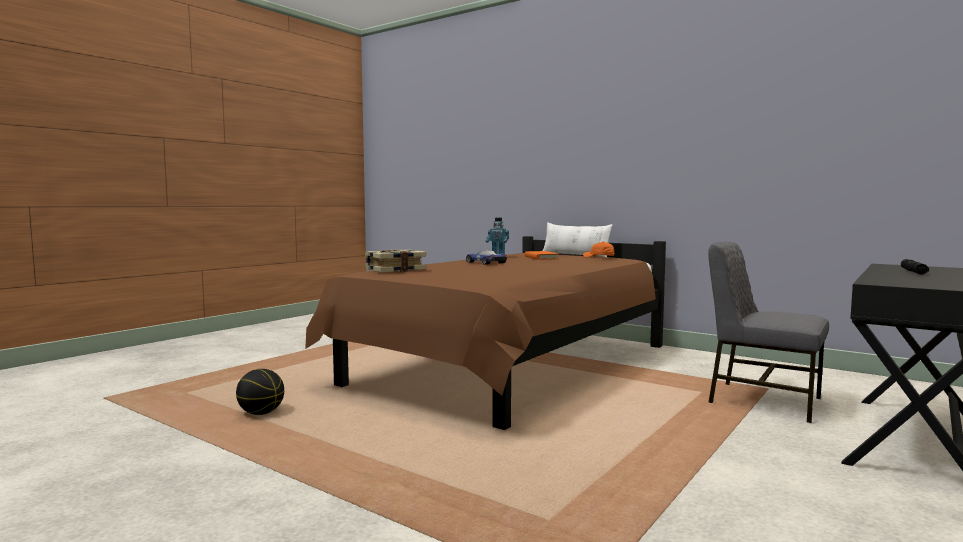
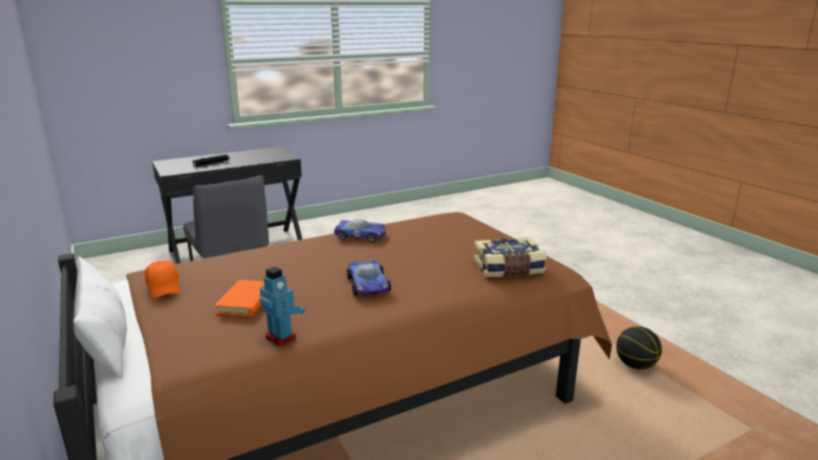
camera: 155 degrees left, 15 degrees up
none -> toy car [334,219,386,242]

